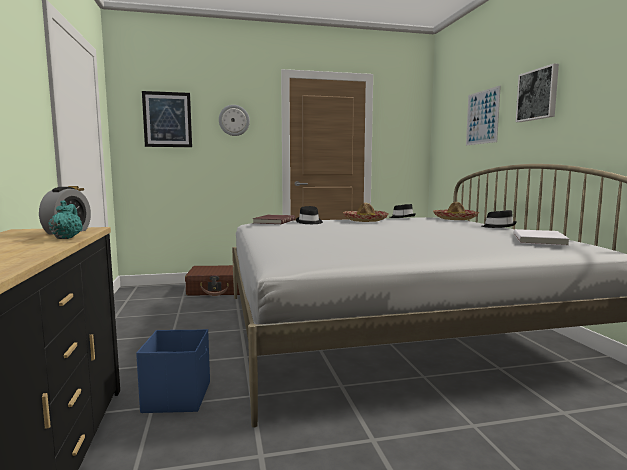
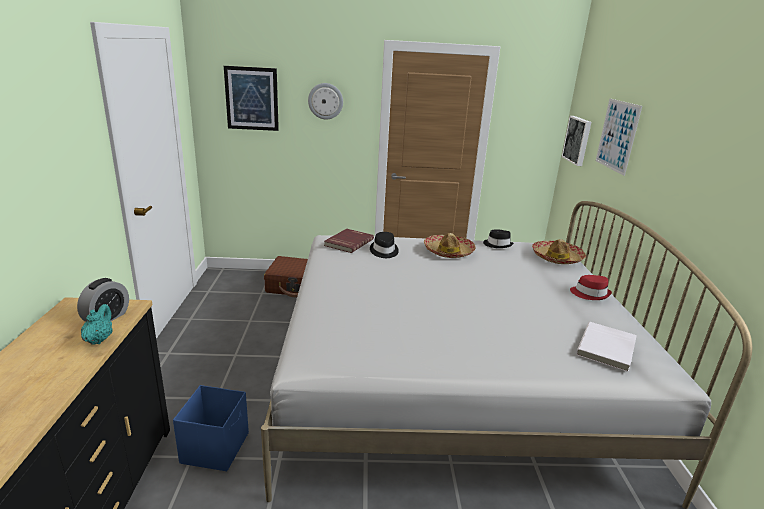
camera: 10 degrees right, 15 degrees up
black hat [481,210,517,228] -> red hat [570,275,612,300]
picture [516,63,559,122] -> picture moved to [562,116,591,166]

